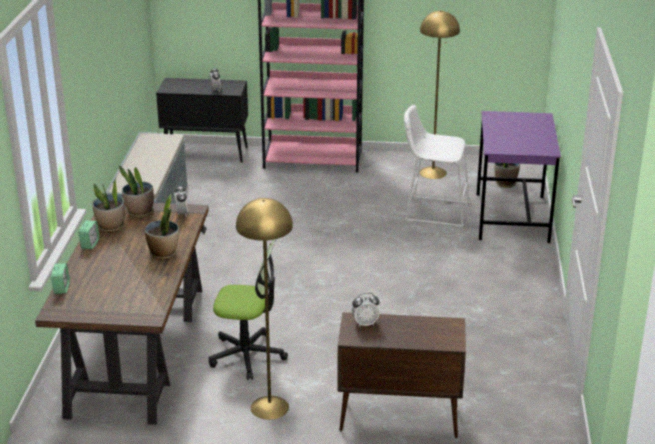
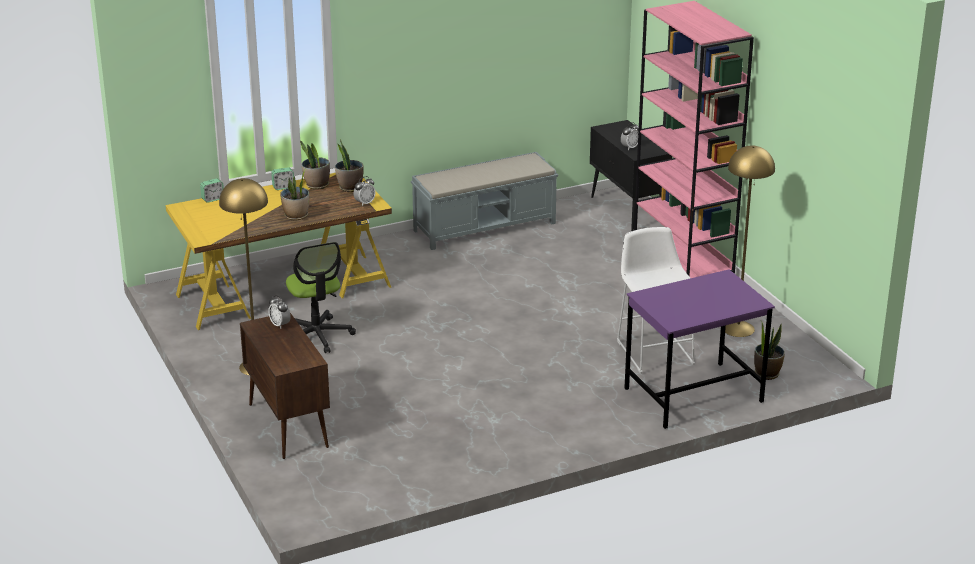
camera: 60 degrees right, 0 degrees up
brown desk [35,203,209,425] -> yellow desk [166,173,392,330]

